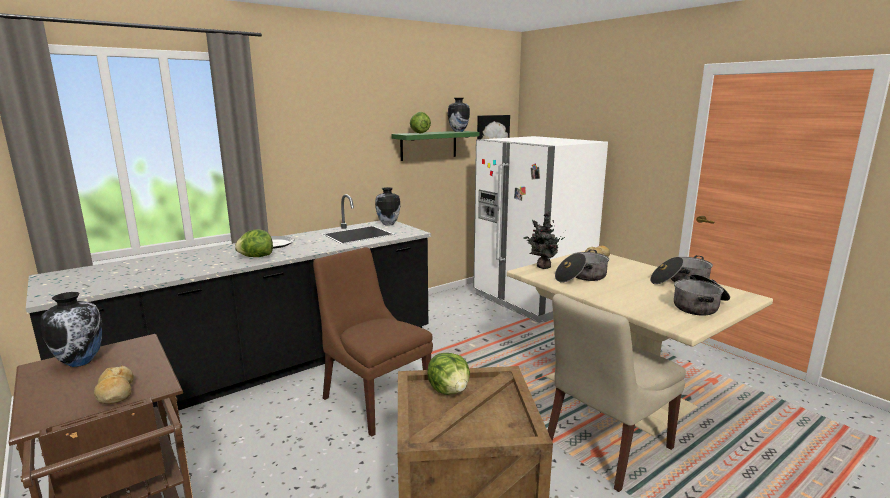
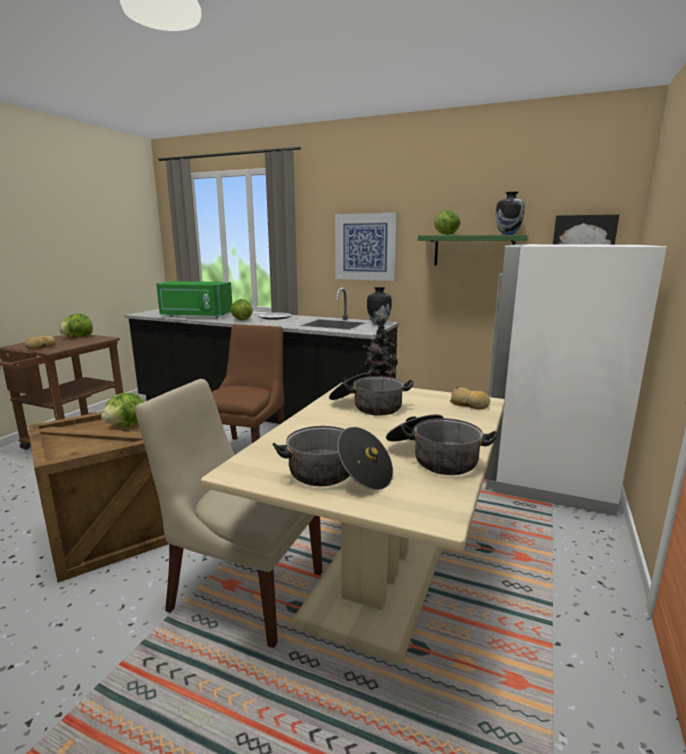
camera: 60 degrees right, 0 degrees up
vase [40,292,102,367] -> lettuce [59,314,93,337]
none -> green microwave [156,281,232,318]
none -> picture [335,213,397,281]

